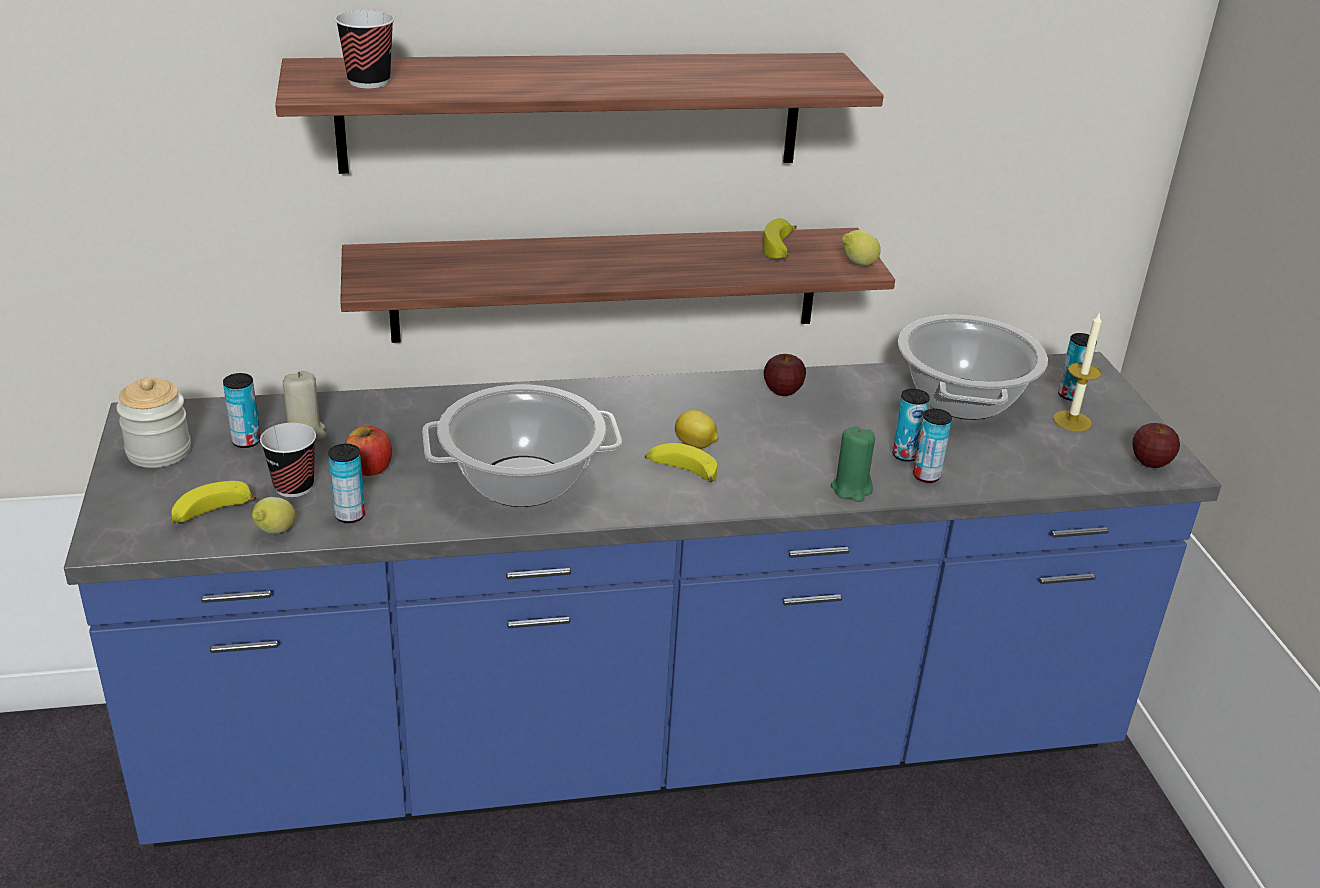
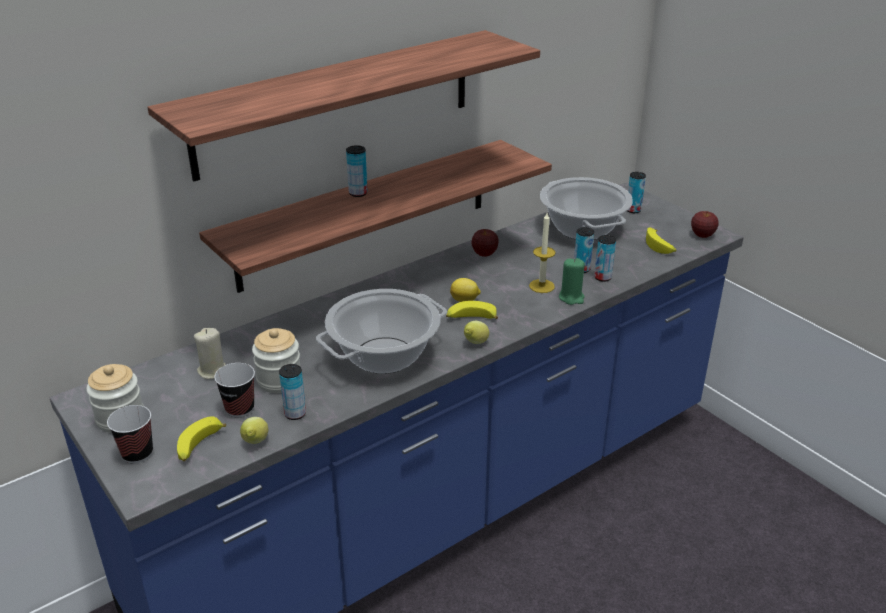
camera: 25 degrees left, 0 degrees up
can [223,373,261,448] -> can moved to [346,145,368,197]
cup [335,10,394,88] -> cup moved to [107,405,153,464]
apple [345,426,392,476] -> jar [252,328,300,393]
banana [763,218,797,259] -> banana moved to [646,227,677,254]
lemon [842,230,881,266] -> lemon moved to [464,321,489,344]
candle [1053,311,1102,431] -> candle moved to [529,213,556,293]

